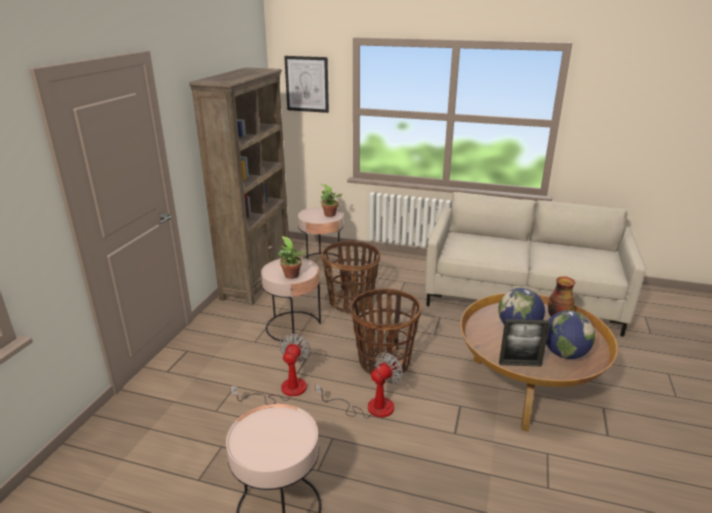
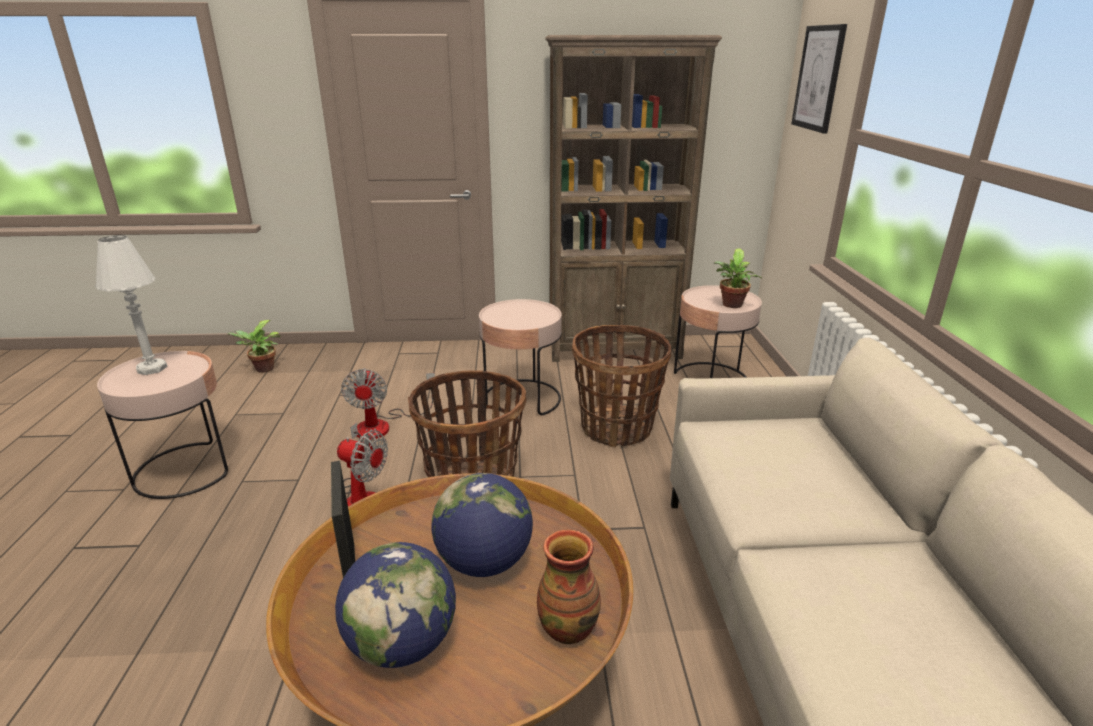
camera: 70 degrees right, 0 degrees up
fan [230,334,311,405] -> fan turned 90 degrees clockwise [341,368,435,440]
potted plant [278,236,309,279] -> potted plant moved to [226,320,280,373]
none -> white table lamp [95,235,168,375]

